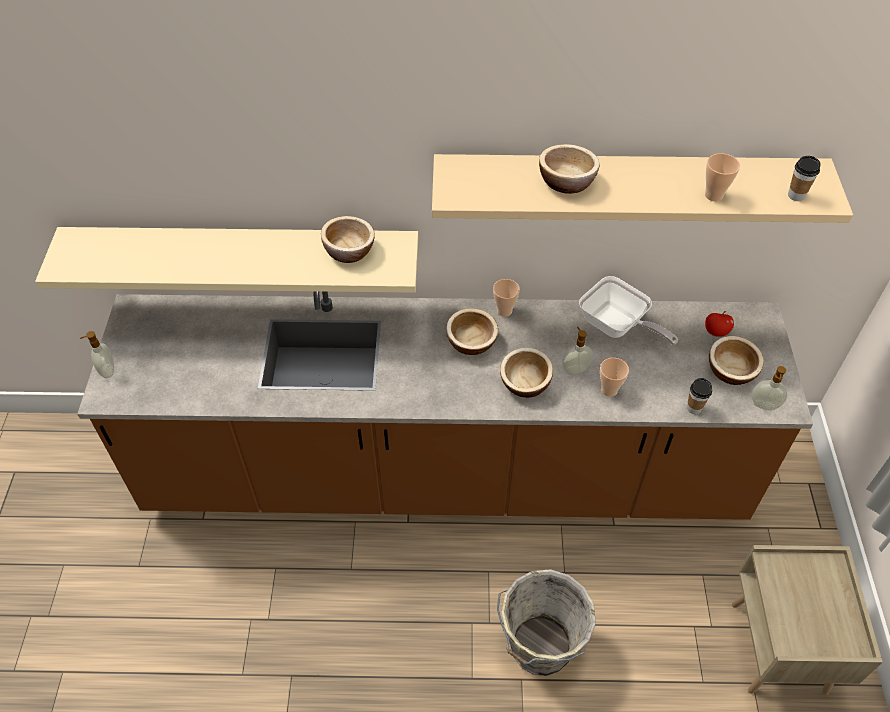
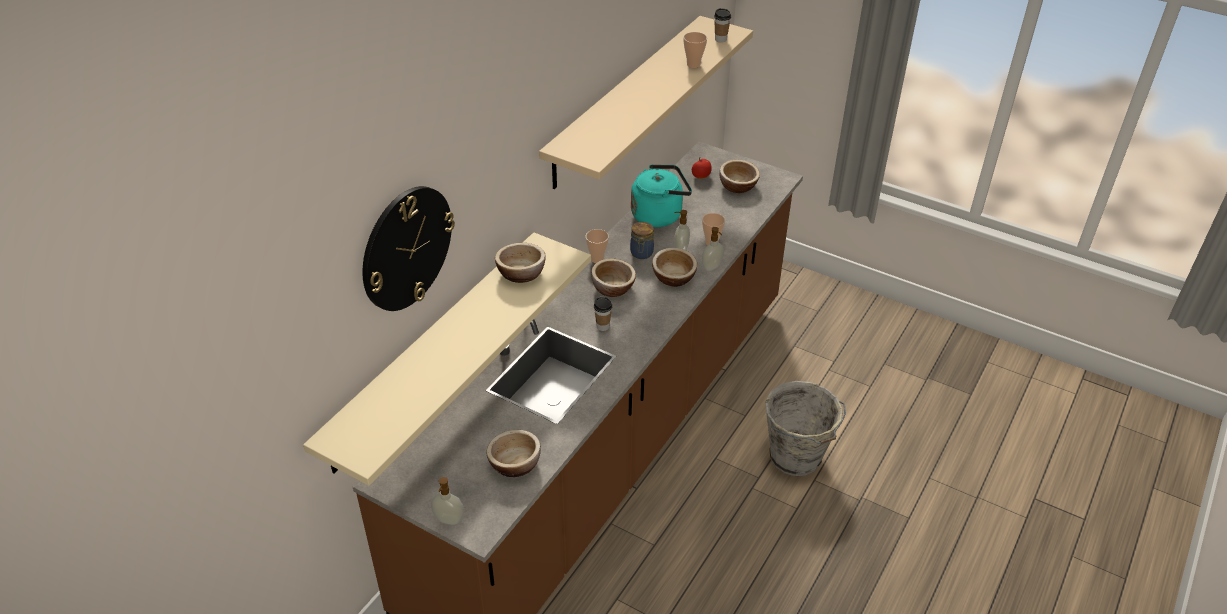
camera: 60 degrees left, 10 degrees down
bowl [539,144,600,194] -> bowl moved to [486,430,541,477]
frying pan [579,276,678,345] -> turquoise kettle [631,164,692,227]
cup [687,378,712,414] -> cup moved to [594,297,612,331]
beige nightstand [732,545,883,695] -> none
soap dispenser [752,366,787,410] -> soap dispenser moved to [702,227,724,271]
none -> wall clock [362,186,455,311]
none -> jar [630,222,654,259]

